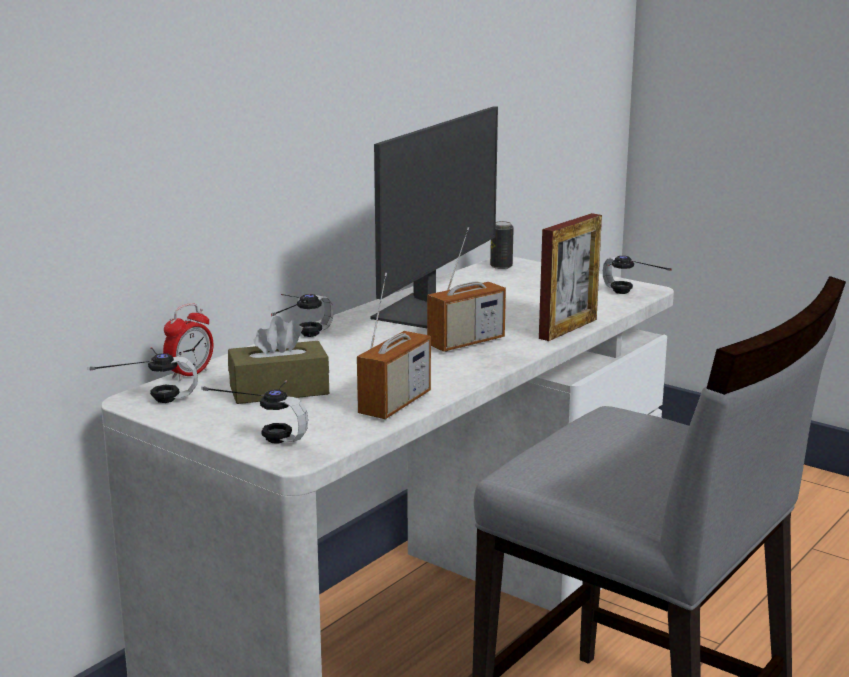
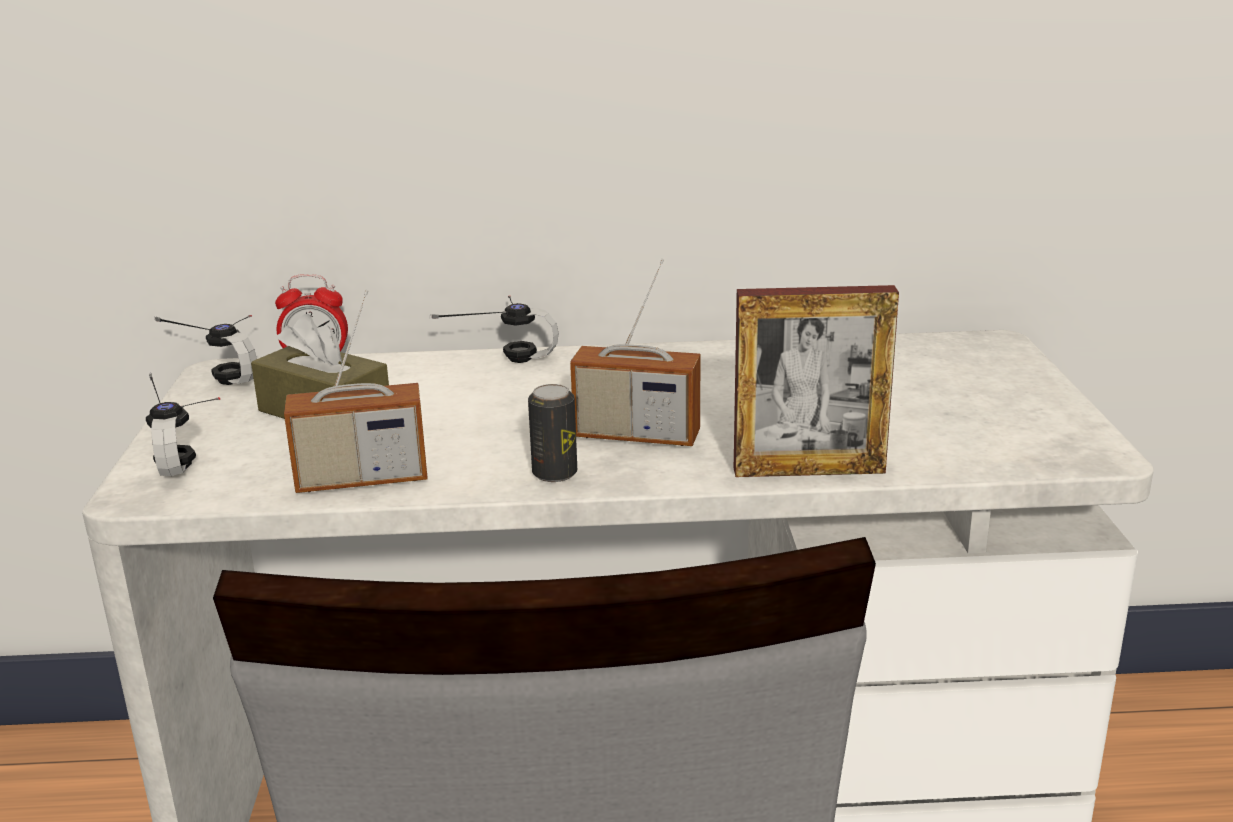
camera: 50 degrees right, 5 degrees up
monitor [371,106,498,328] -> none
can [490,221,514,269] -> can moved to [528,384,577,482]
headphones [603,256,672,294] -> none

